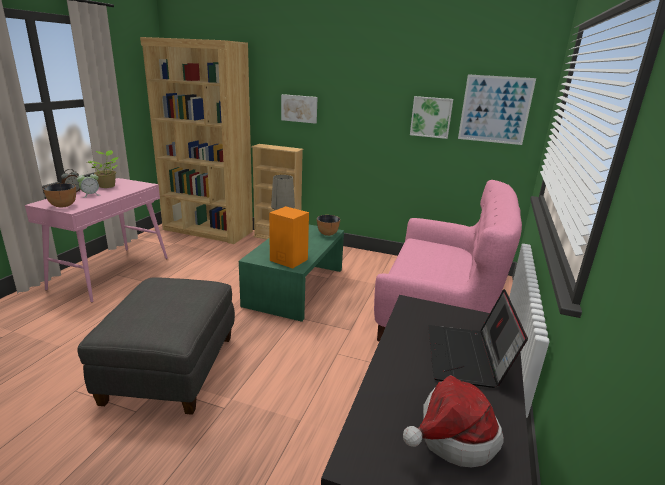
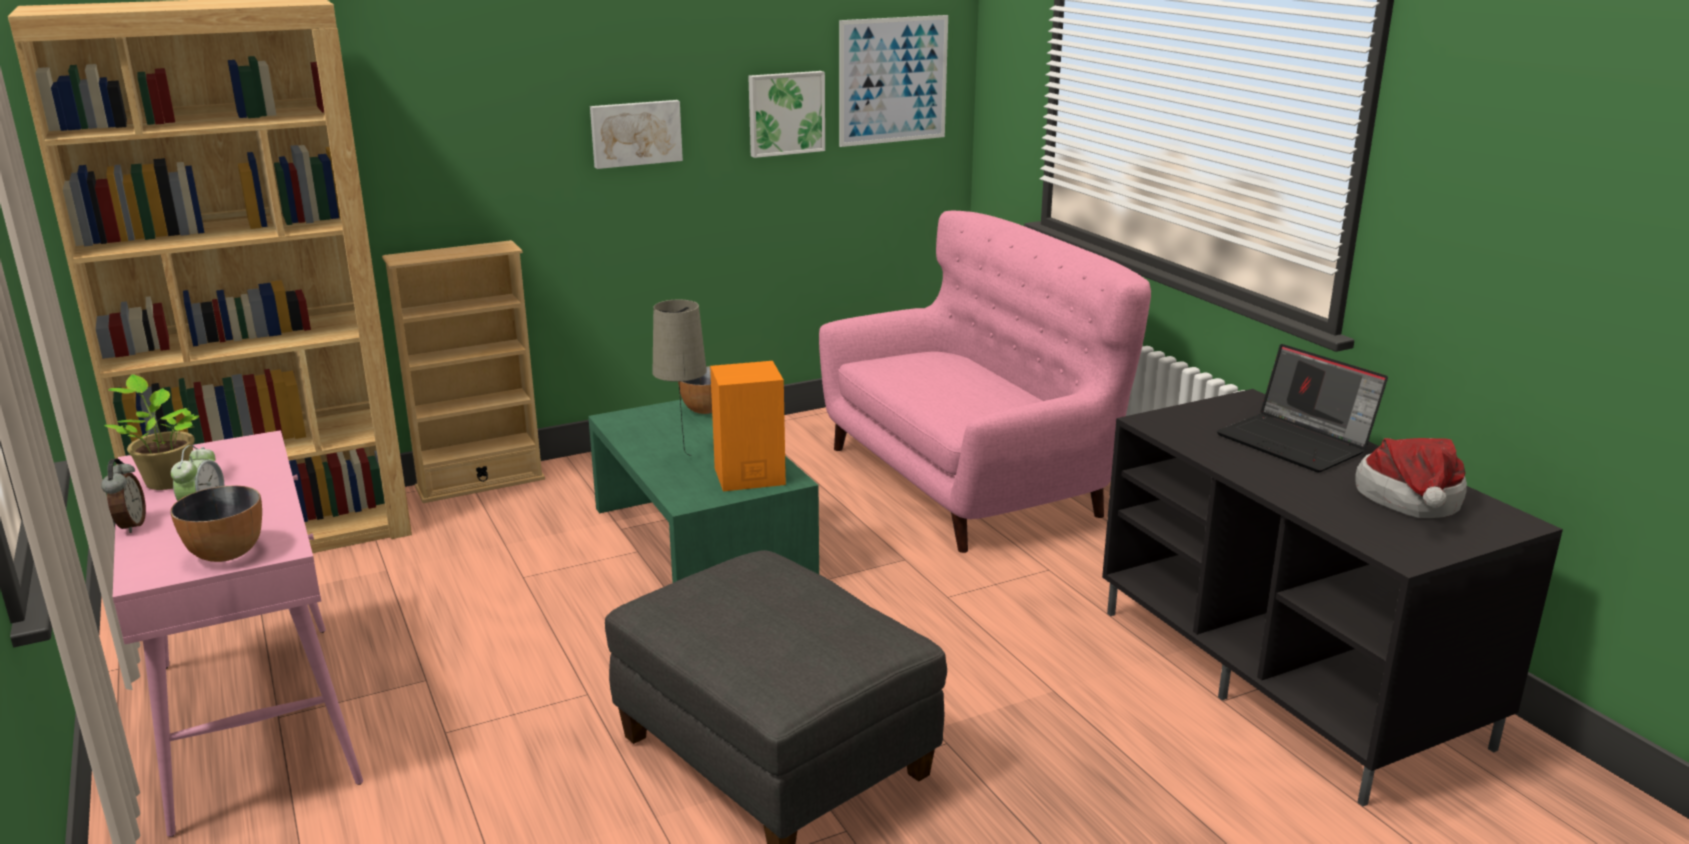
camera: 45 degrees left, 0 degrees up
picture [281,94,318,124] -> picture moved to [590,100,683,169]

